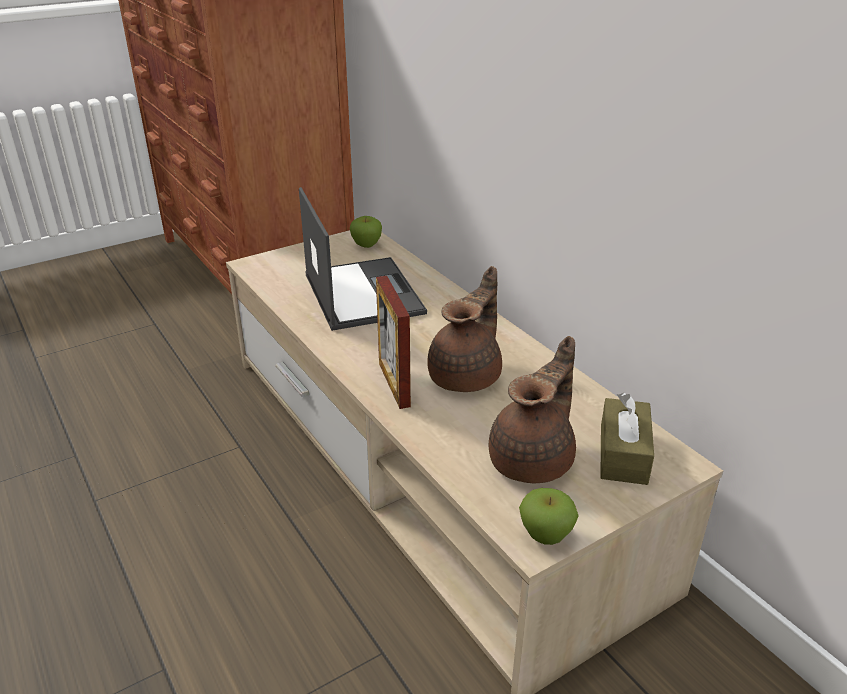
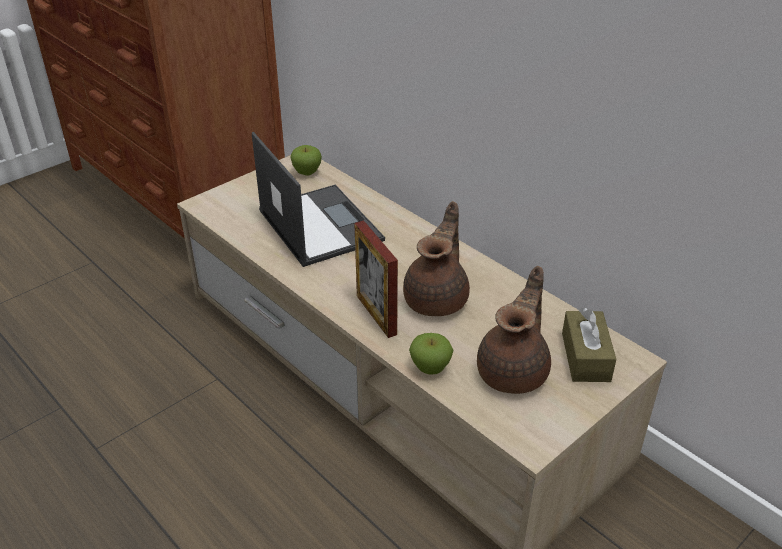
camera: 10 degrees left, 5 degrees up
apple [519,488,579,545] -> apple moved to [409,333,453,375]

